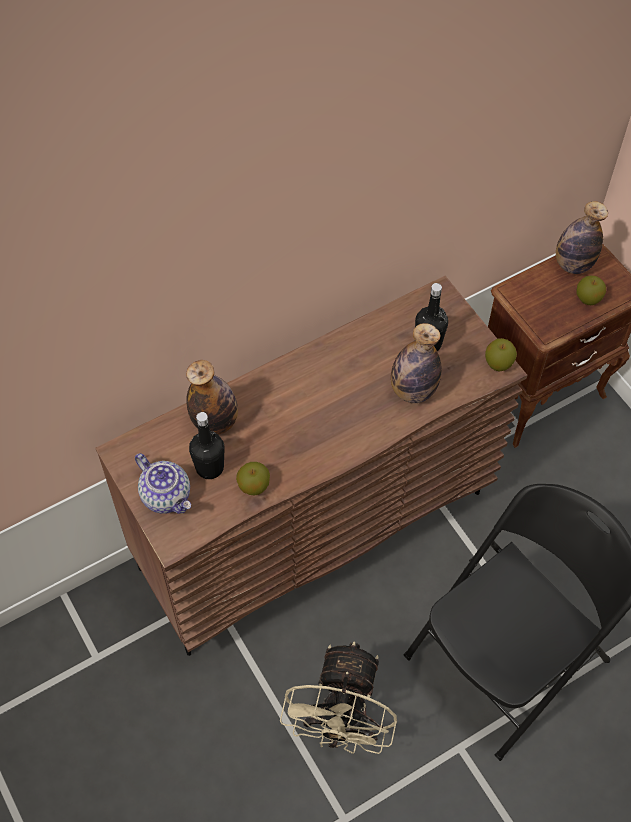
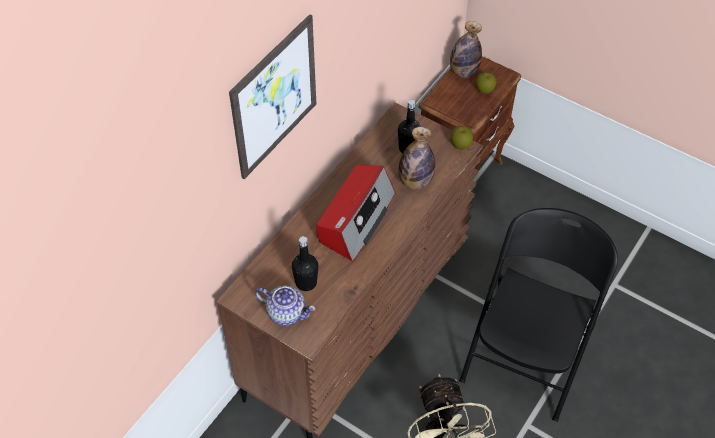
camera: 25 degrees left, 5 degrees down
bottle [186,360,238,435] -> none
apple [236,462,270,495] -> none
none -> picture [229,14,316,179]
none -> radio [316,164,396,262]

